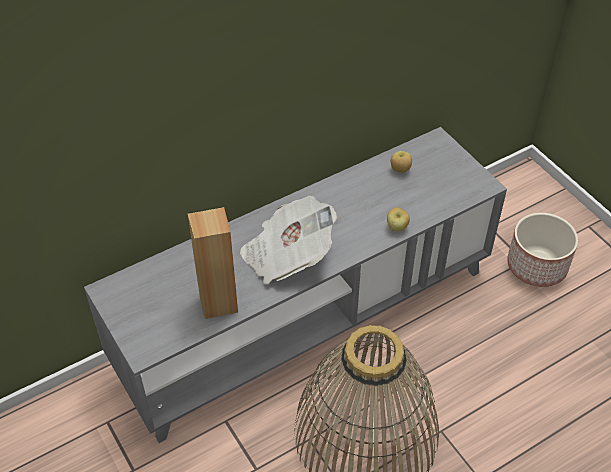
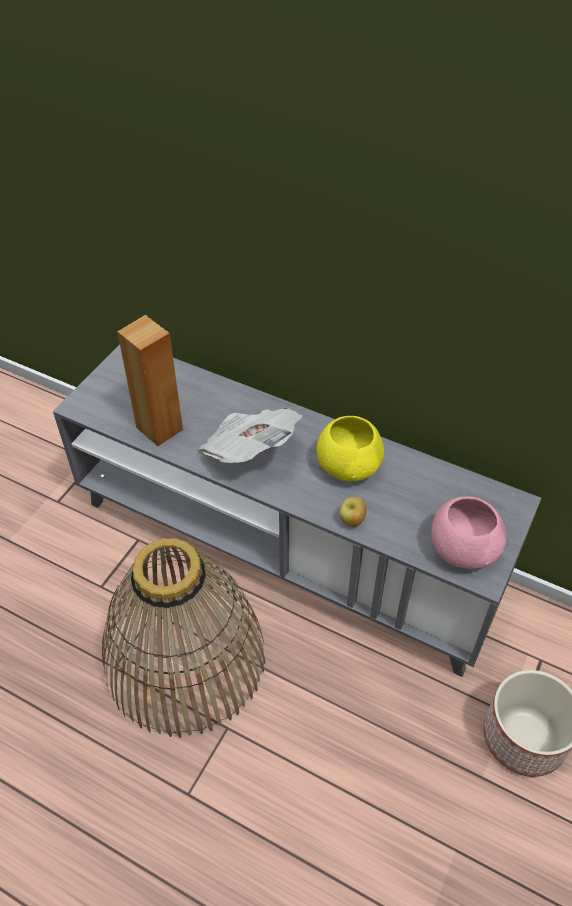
camera: 60 degrees right, 0 degrees up
apple [391,151,412,173] -> none
none -> yellow bowl [317,416,384,481]
none -> pink bowl [431,496,506,569]

